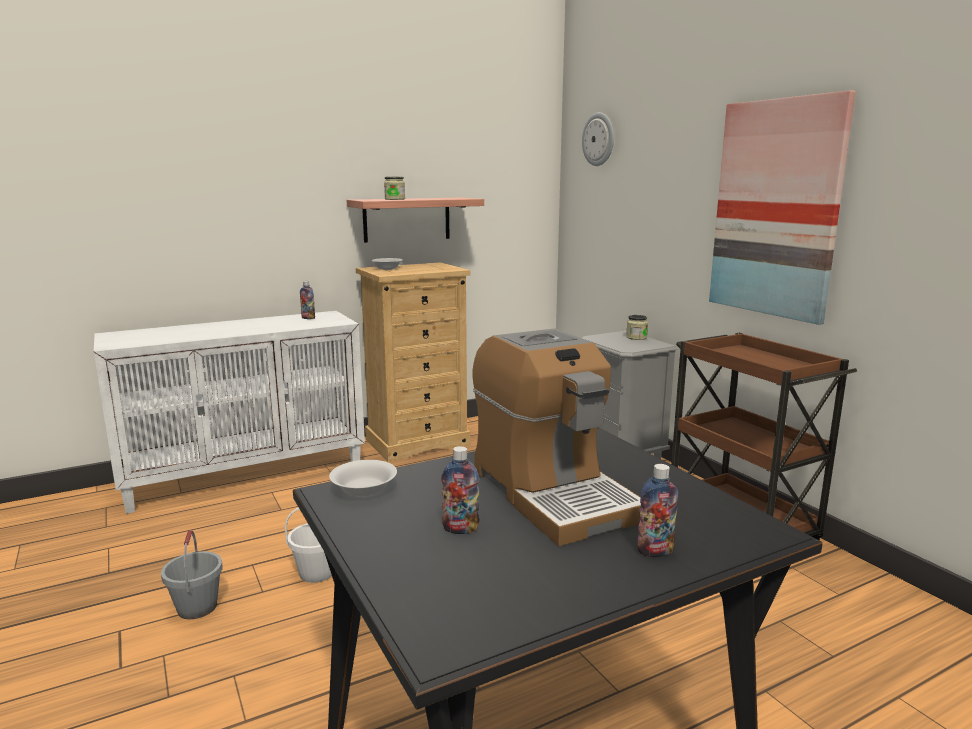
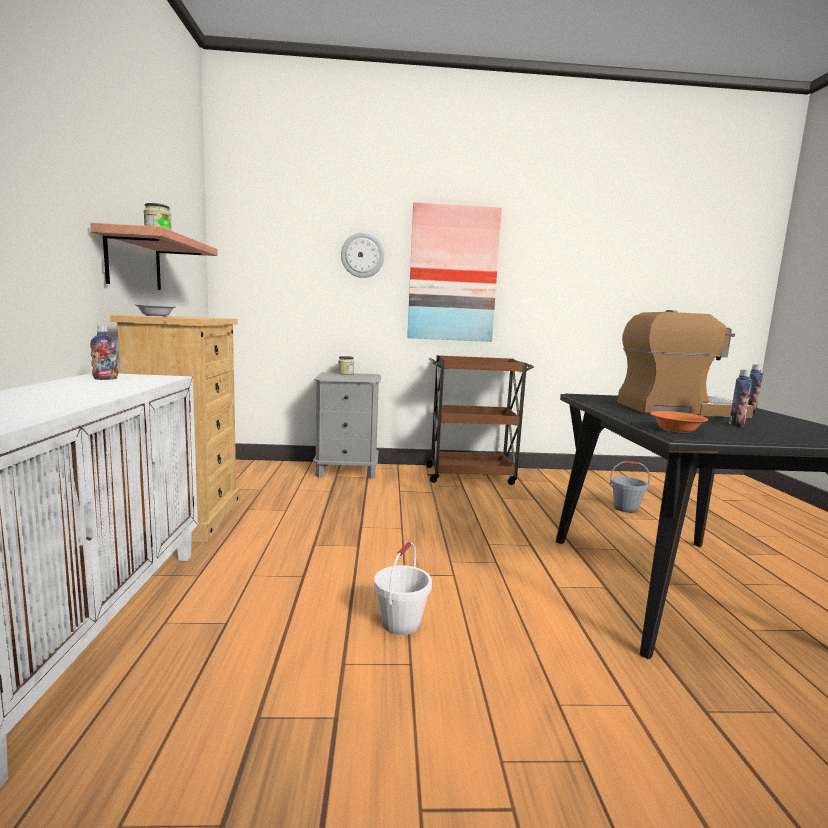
camera: 65 degrees left, 5 degrees down
grey bucket [161,530,223,619] -> grey bucket moved to [610,461,650,513]
white bowl [329,460,397,497] -> orange bowl [650,411,708,433]
wall clock [582,112,614,166] -> wall clock moved to [341,233,384,278]

